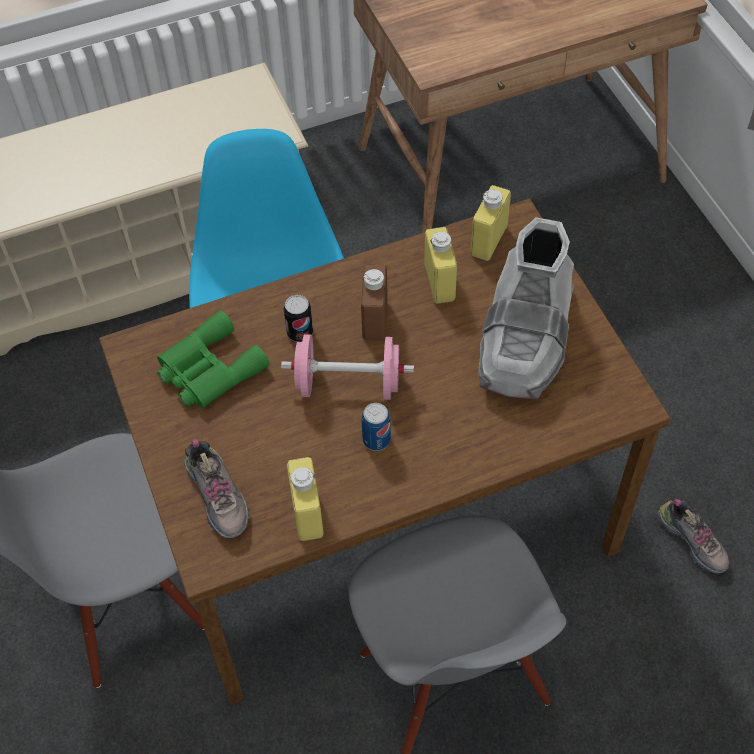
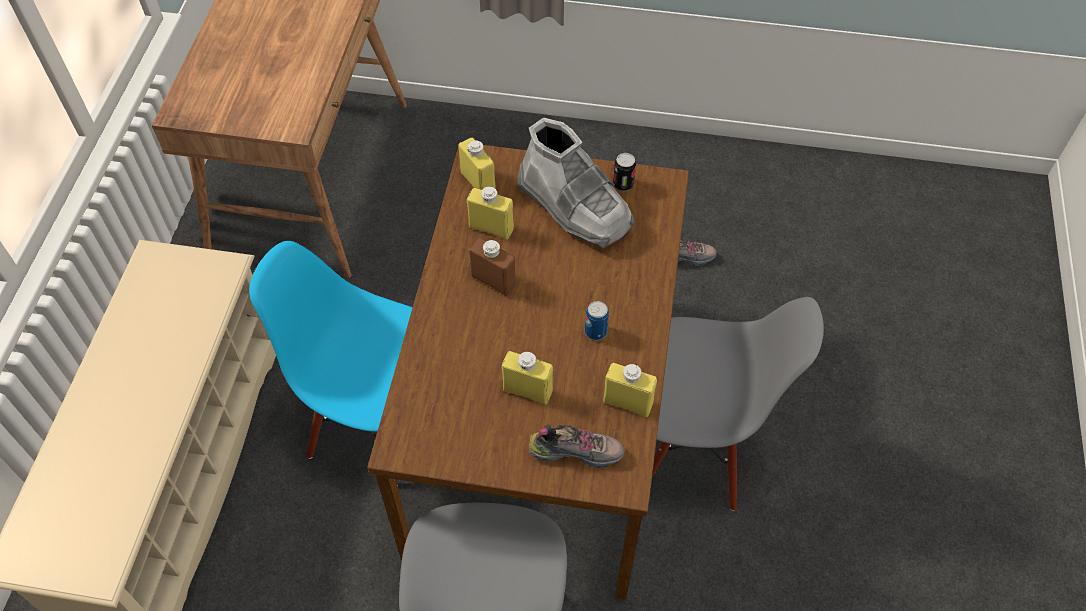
camera: 60 degrees left, 0 degrees up
green binoculars [157,311,270,408] -> none
pink dumbbell [281,334,414,400] -> none
can [283,295,313,342] -> can moved to [613,153,636,191]
none -> yellow bottle [502,351,553,405]

